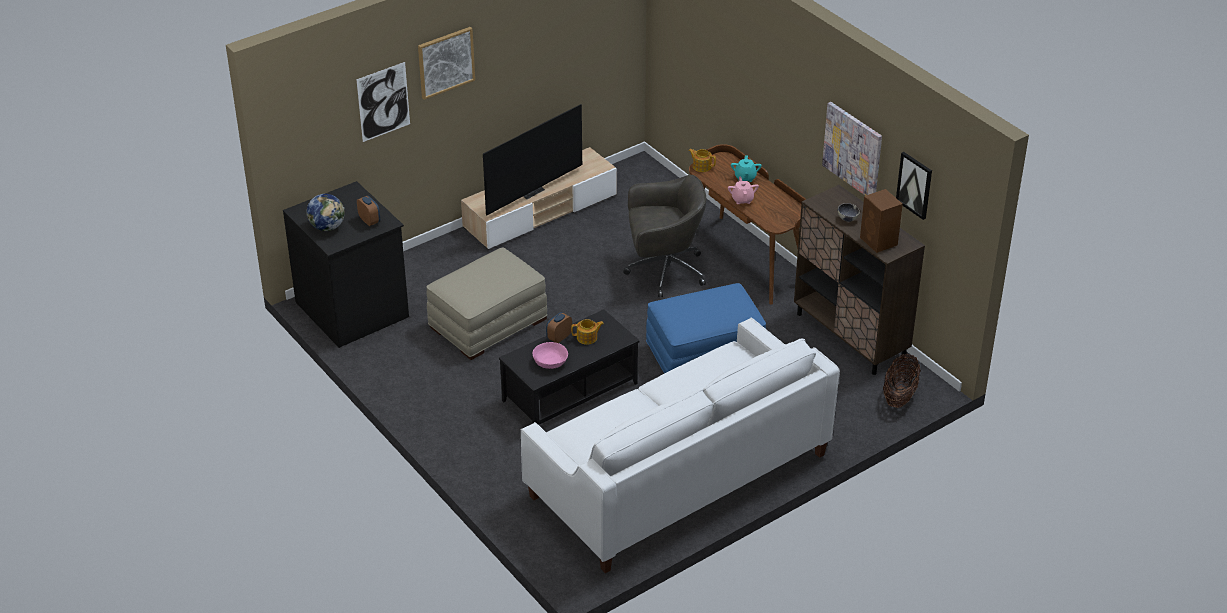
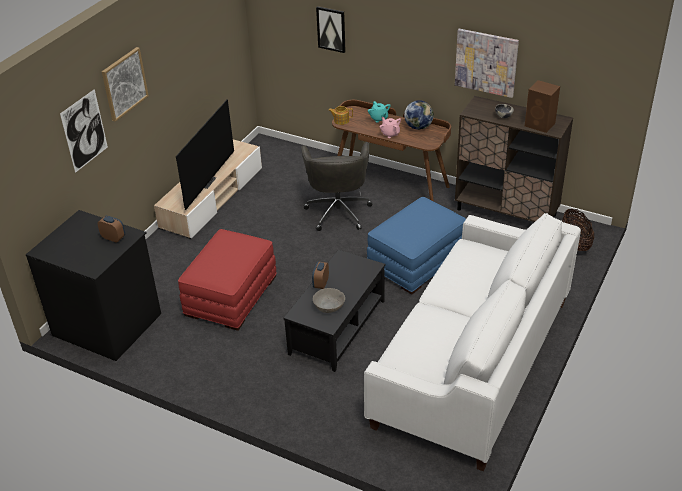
camera: 25 degrees left, 0 degrees up
globe [307,194,345,231] -> globe moved to [404,100,434,130]
beige ottoman [426,248,547,360] -> red ottoman [178,229,277,331]
pink bowl [532,342,568,369] -> grey bowl [313,288,345,313]
teapot [571,319,604,345] -> none
grey office chair [623,175,706,297] -> grey office chair turned 120 degrees clockwise [301,142,372,231]
picture [896,152,932,220] -> picture moved to [316,6,346,53]

